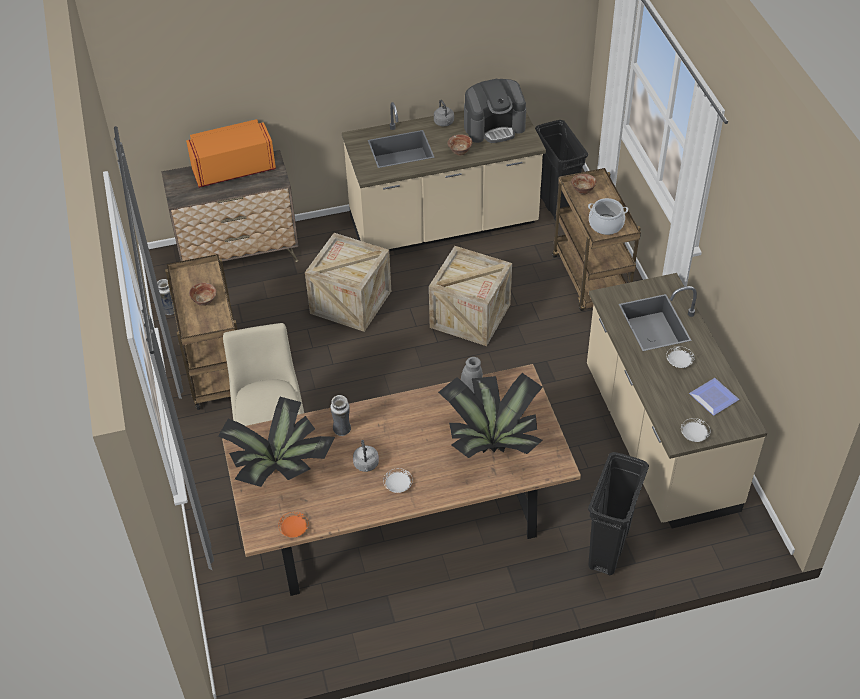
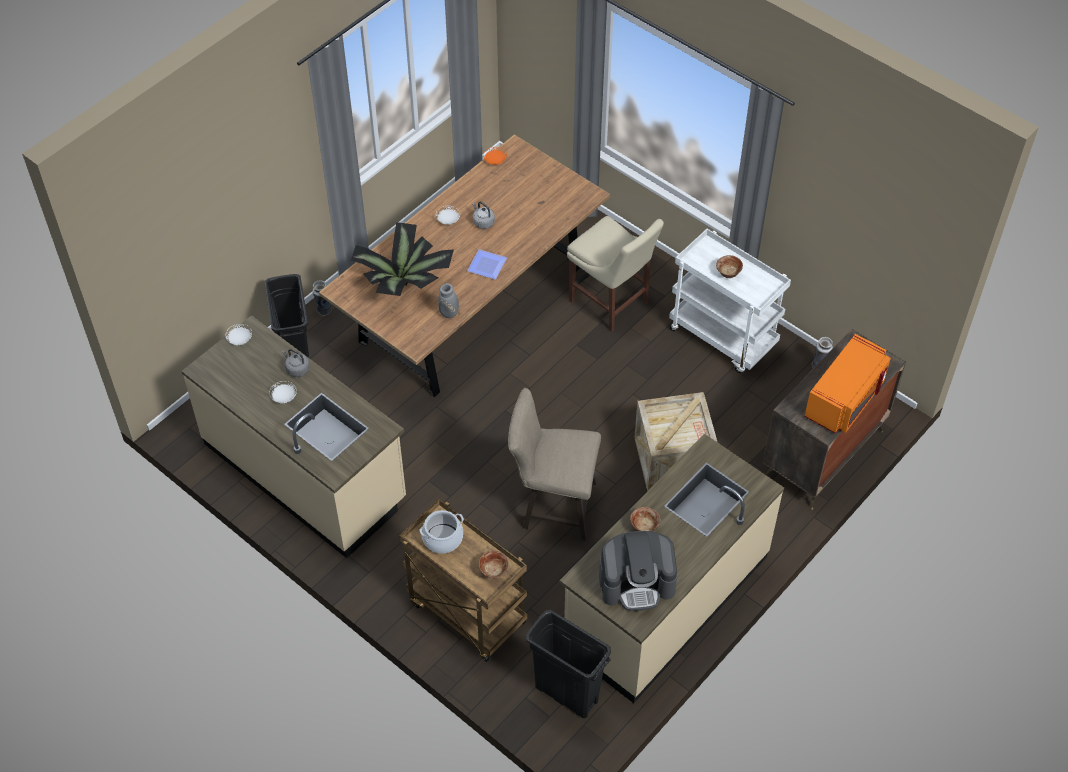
camera: 145 degrees right, 5 degrees up
brown cart [165,254,238,410] -> white cart [669,229,791,373]
potted plant [218,397,335,487] -> none
vase [330,395,351,436] -> vase moved to [313,280,332,316]
crate [429,246,512,346] -> beige stool [508,388,601,541]
grey kettle [434,100,454,127] -> grey kettle moved to [282,349,310,377]
coffee machine [464,79,526,143] -> coffee machine turned 135 degrees counterclockwise [599,531,677,611]
plate [689,378,739,415] -> plate moved to [467,249,507,280]

